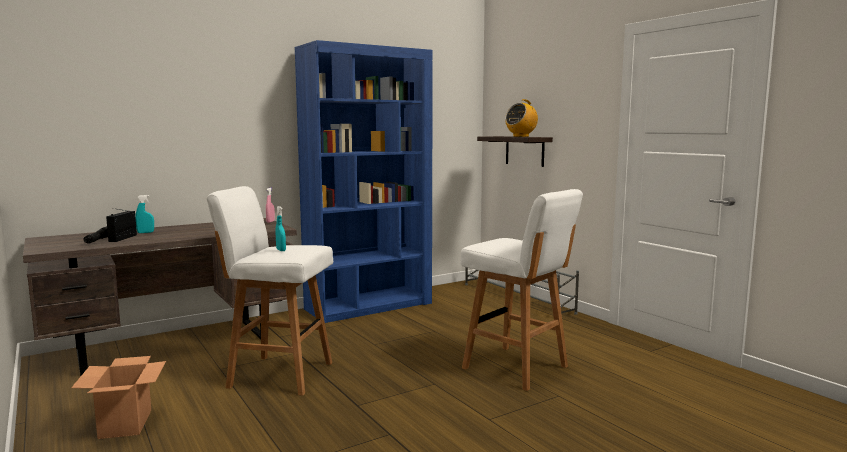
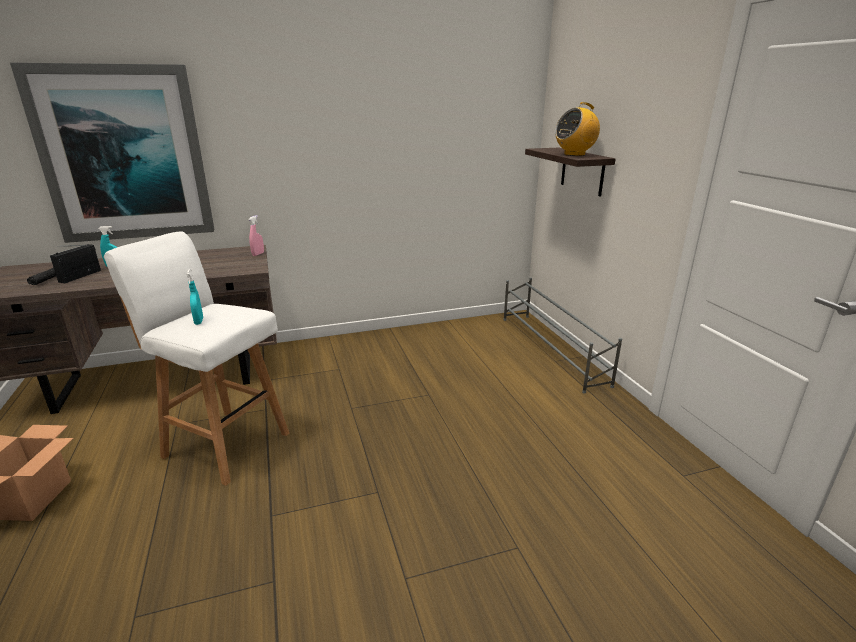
camera: 15 degrees right, 15 degrees up
blue bookcase [295,40,433,323] -> none
white stool [460,189,583,391] -> none
none -> picture [10,63,214,243]

